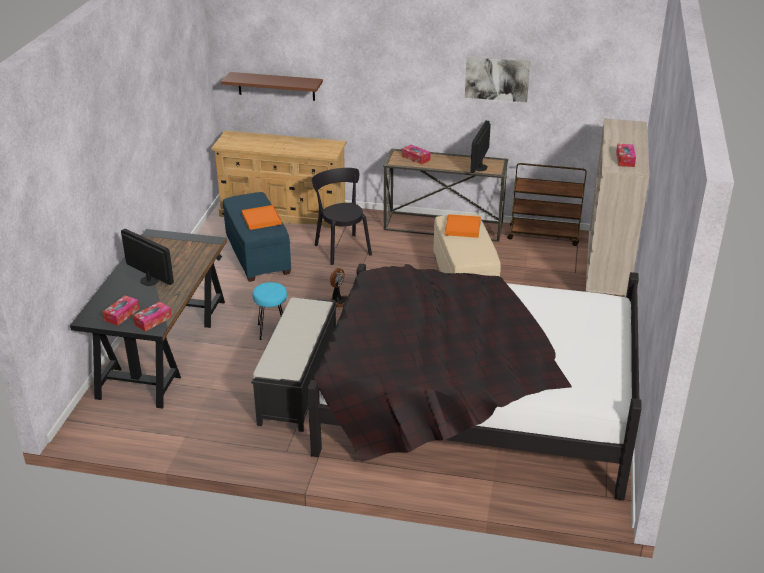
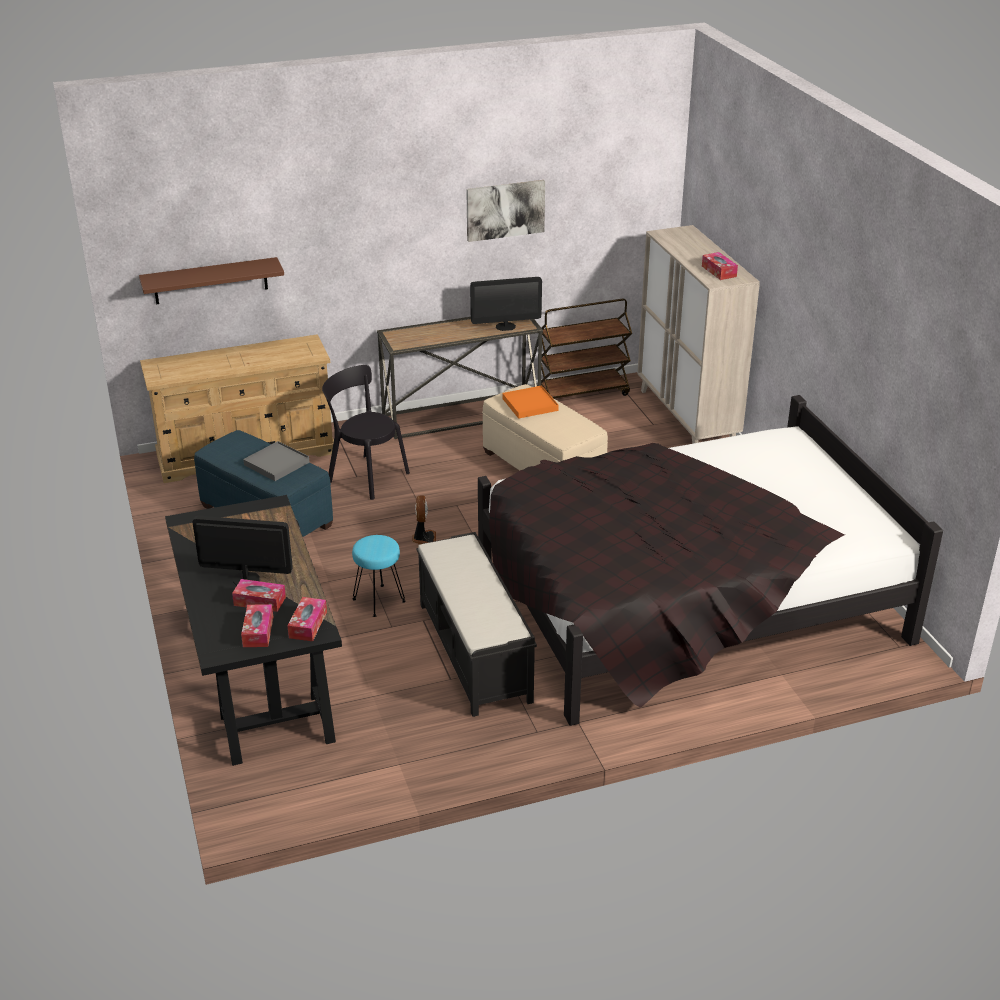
camera: 30 degrees left, 0 degrees up
orange tray [241,205,282,230] -> grey tray [243,441,309,481]
tissue box [402,145,431,165] -> tissue box moved to [232,579,286,612]
monitor [470,121,491,173] -> monitor turned 90 degrees counterclockwise [470,277,542,331]

